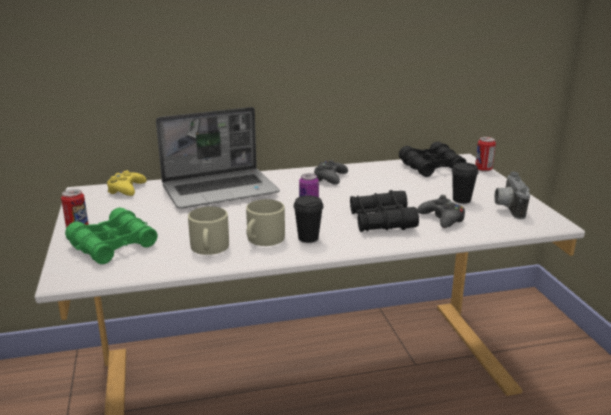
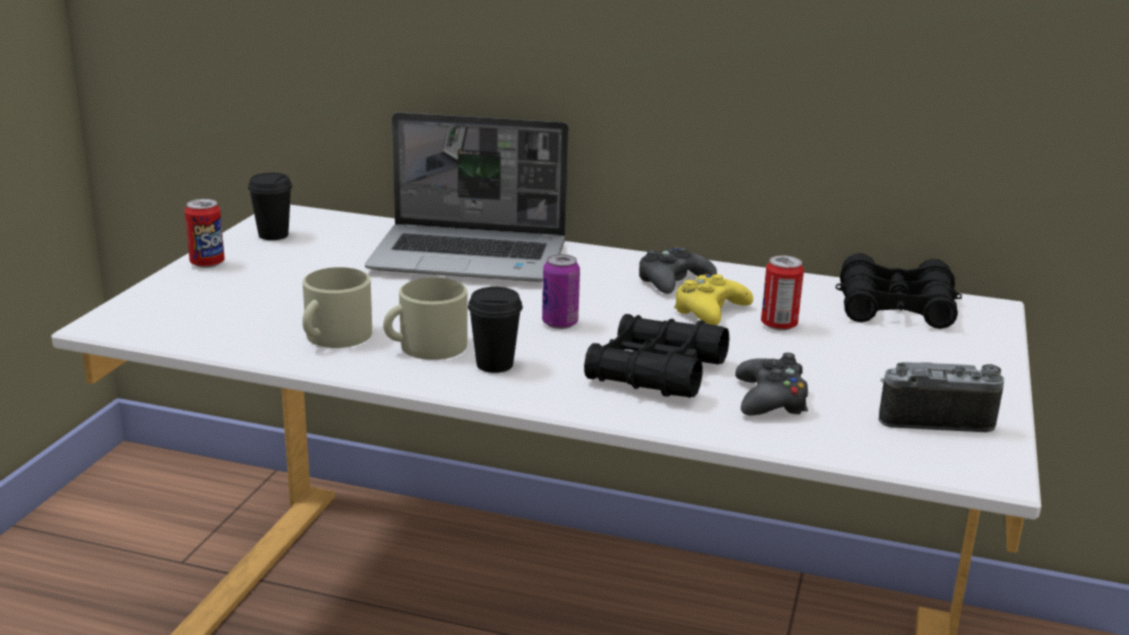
camera: 30 degrees right, 0 degrees up
green binoculars [65,208,157,264] -> none
yellow game controller [107,171,147,196] -> yellow game controller moved to [674,273,753,325]
black cup [451,162,478,204] -> black cup moved to [248,173,292,240]
can [475,137,496,172] -> can moved to [761,255,804,331]
camera [494,172,530,219] -> camera turned 60 degrees clockwise [879,362,1004,432]

